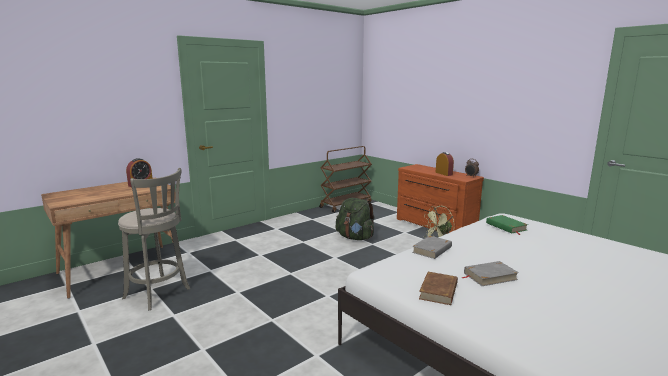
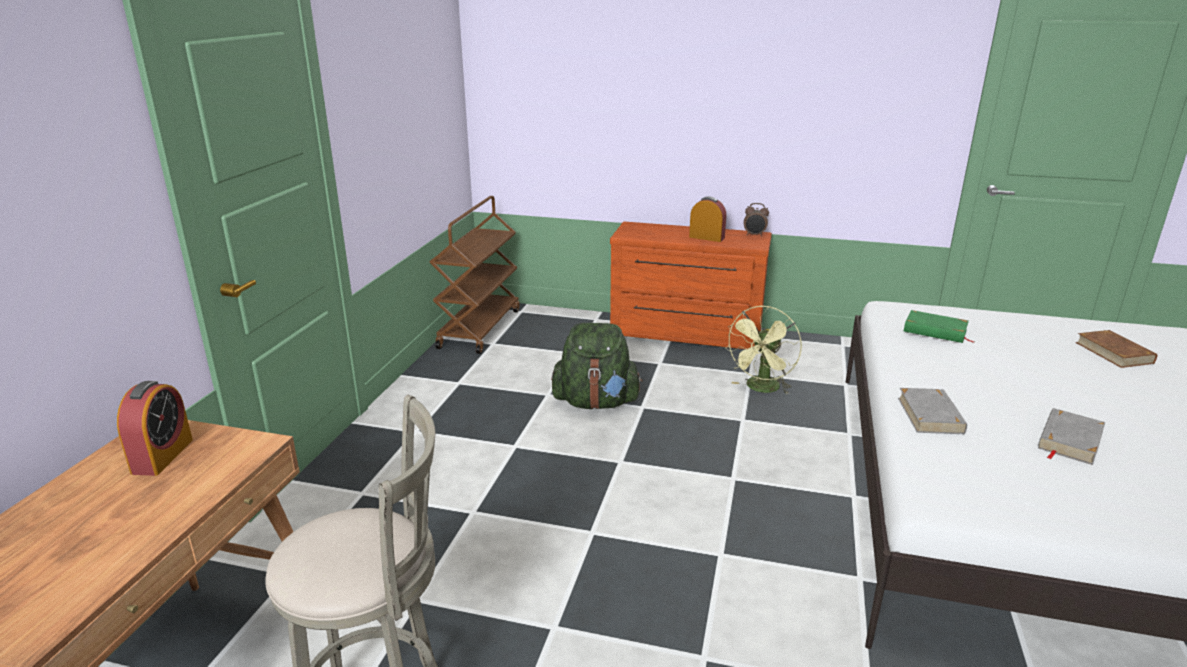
camera: 35 degrees left, 10 degrees up
brown book [419,272,458,305] -> brown book moved to [1075,330,1158,368]

